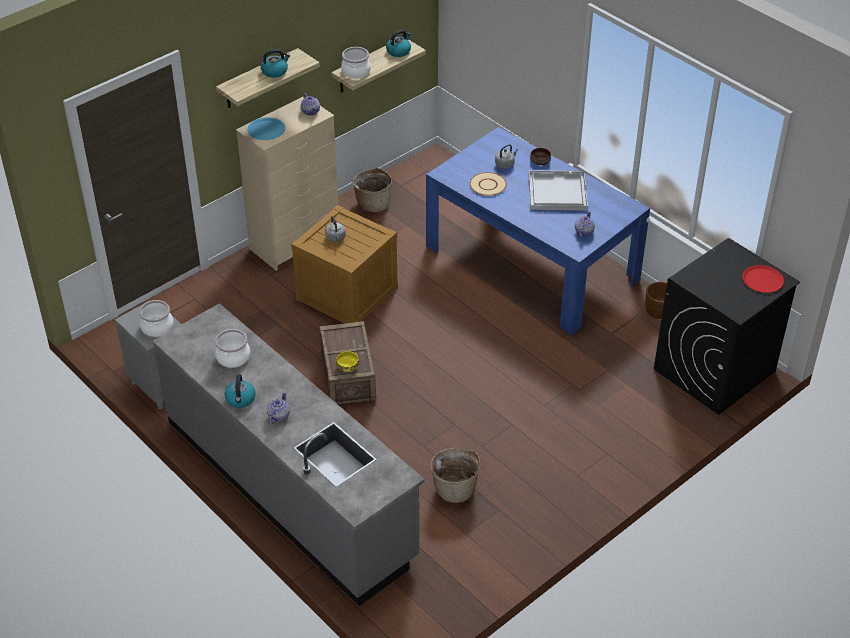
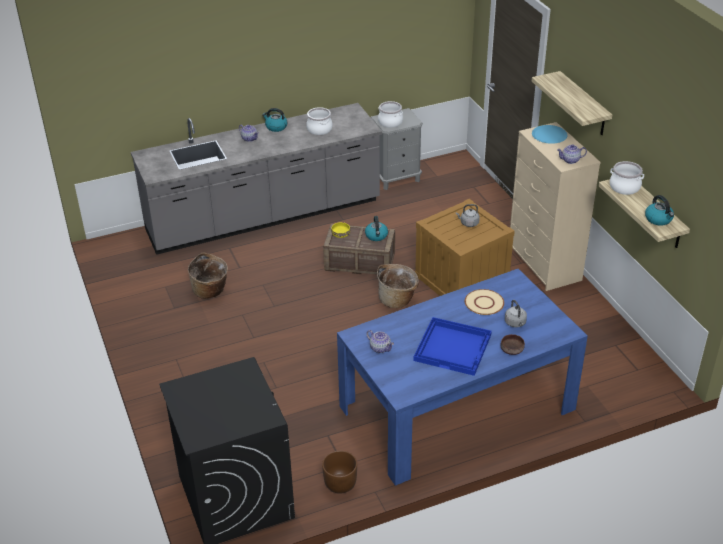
camera: 110 degrees right, 5 degrees down
kettle [261,49,290,78] -> kettle moved to [365,216,388,241]
basket [353,168,392,212] -> basket moved to [377,264,419,308]
white tray [529,170,588,210] -> blue tray [413,317,492,376]
red plate [742,265,784,293] -> none

